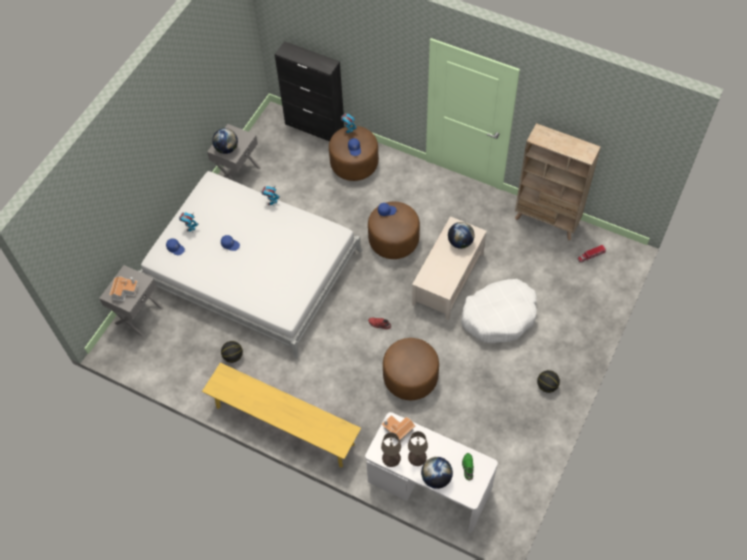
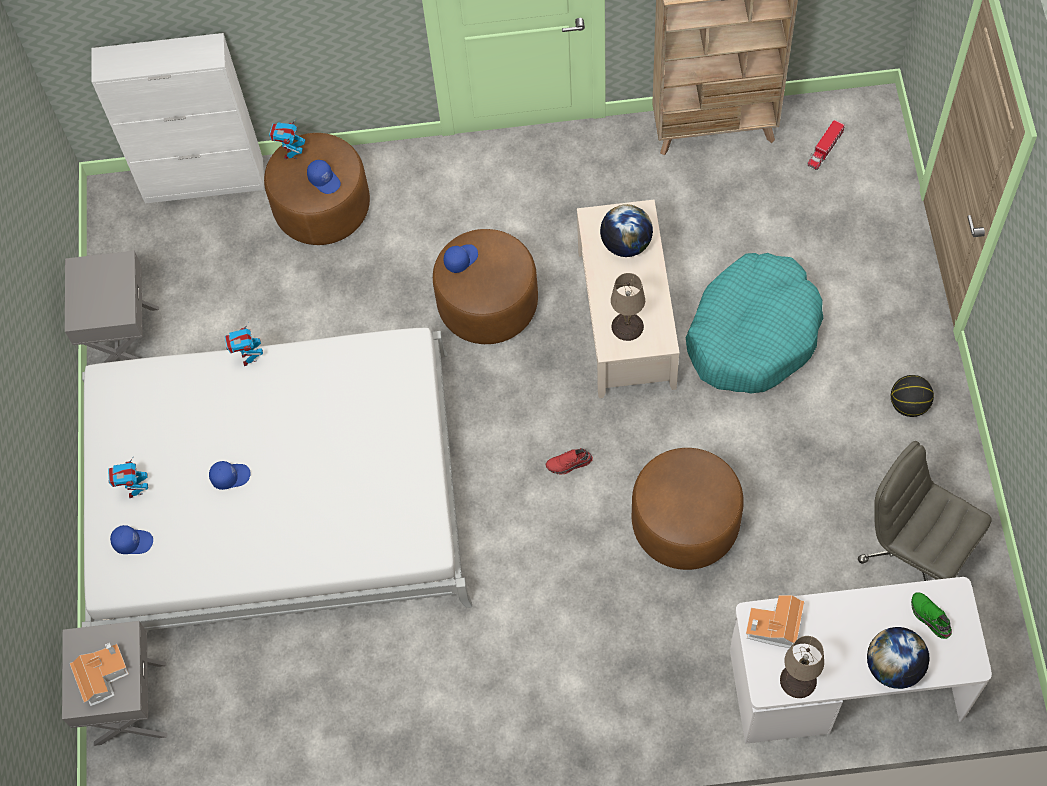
camera: 30 degrees left, 5 degrees up
yellow bench [202,363,361,467] -> none
globe [212,128,238,154] -> none
basketball [221,341,243,363] -> none
black cabinet [275,41,345,142] -> white cabinet [92,33,265,204]
beige table lamp [408,431,428,466] -> beige table lamp moved to [611,273,645,341]
white dog bed [461,279,537,343] -> turquoise dog bed [686,253,823,393]
none -> grey office chair [858,441,992,581]

